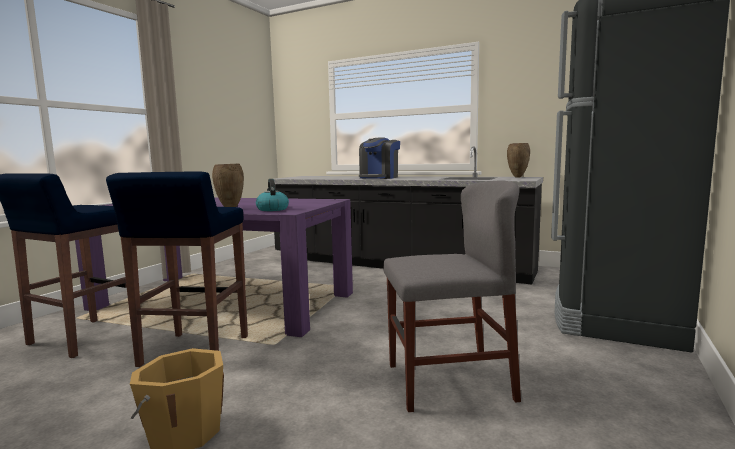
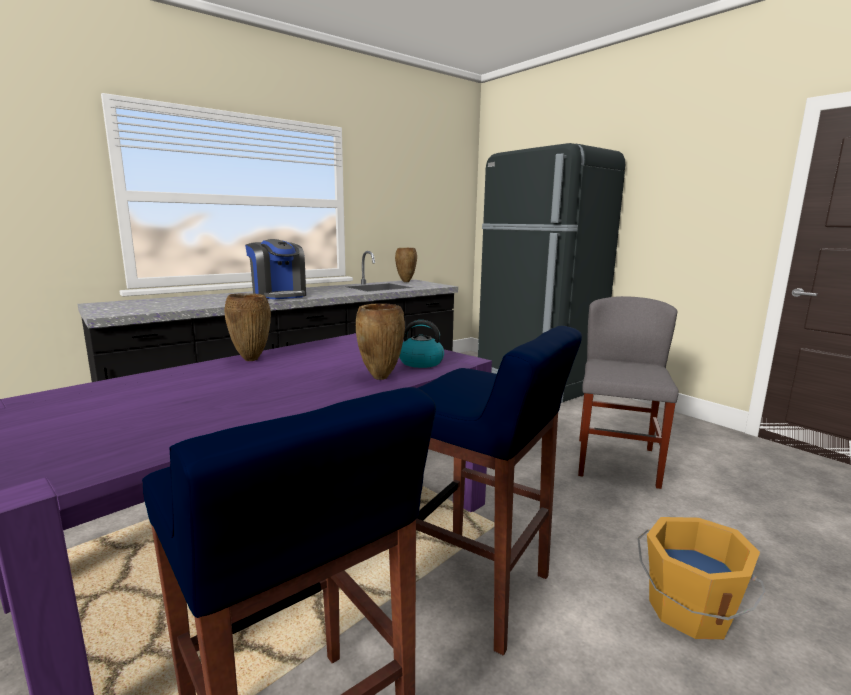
camera: 65 degrees left, 5 degrees up
none -> brown vase [225,293,271,361]

